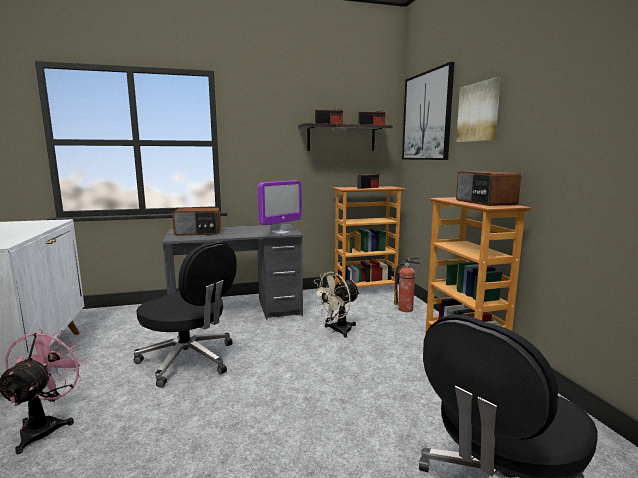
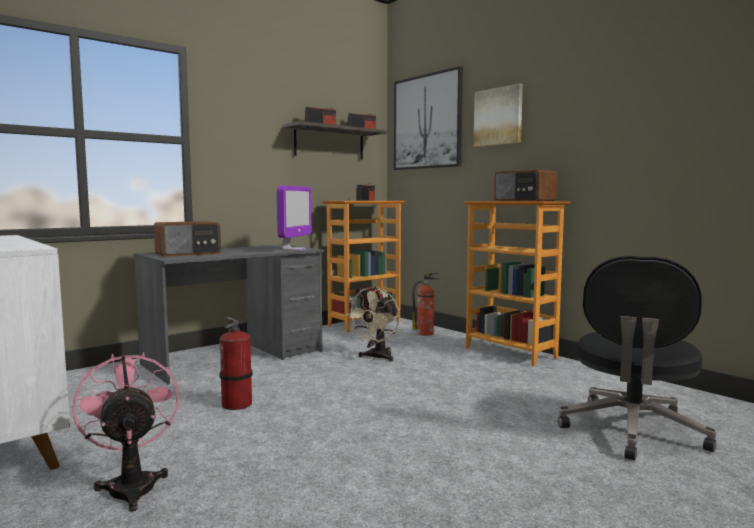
camera: 25 degrees left, 5 degrees down
black office chair [134,242,236,388] -> fire extinguisher [219,317,252,410]

